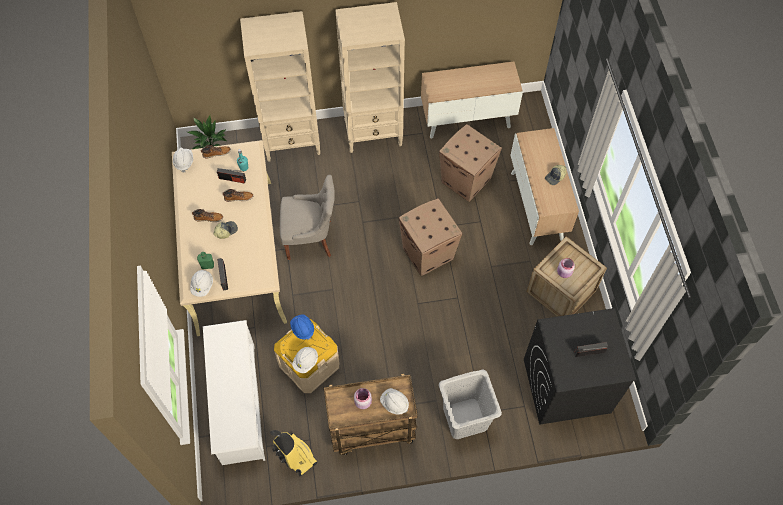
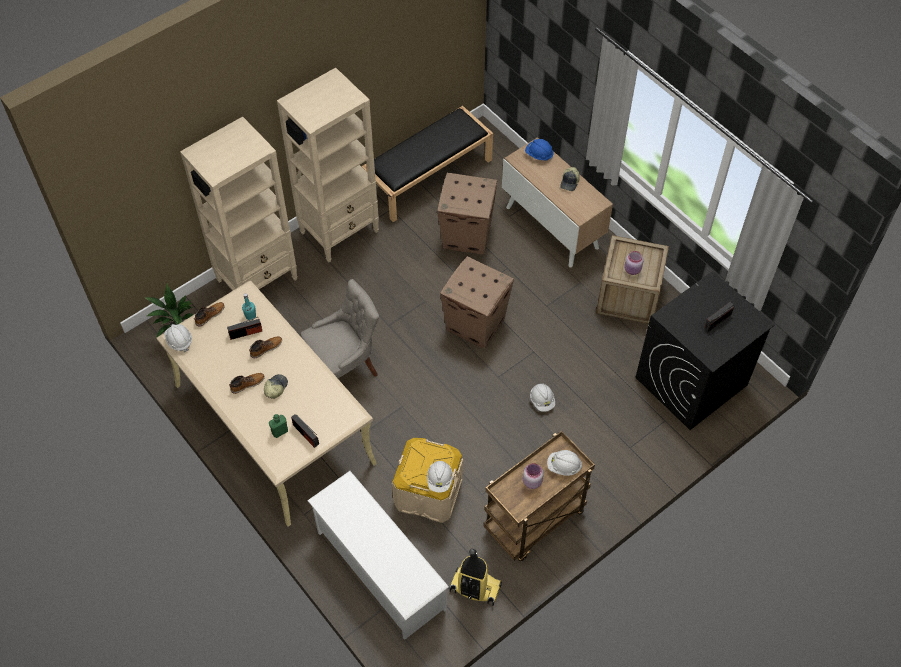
camera: 30 degrees left, 5 degrees down
white hard hat [190,270,213,297] -> white hard hat moved to [530,383,555,412]
blue hard hat [290,314,314,340] -> blue hard hat moved to [525,139,553,161]
cabinet [421,62,523,139] -> black bench [361,106,493,222]
grey laundry basket [439,369,502,439] -> none

